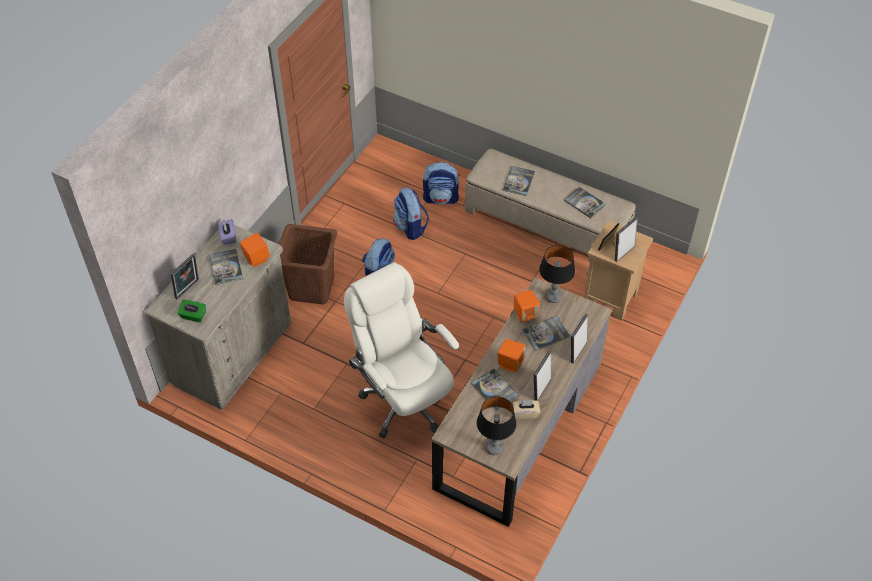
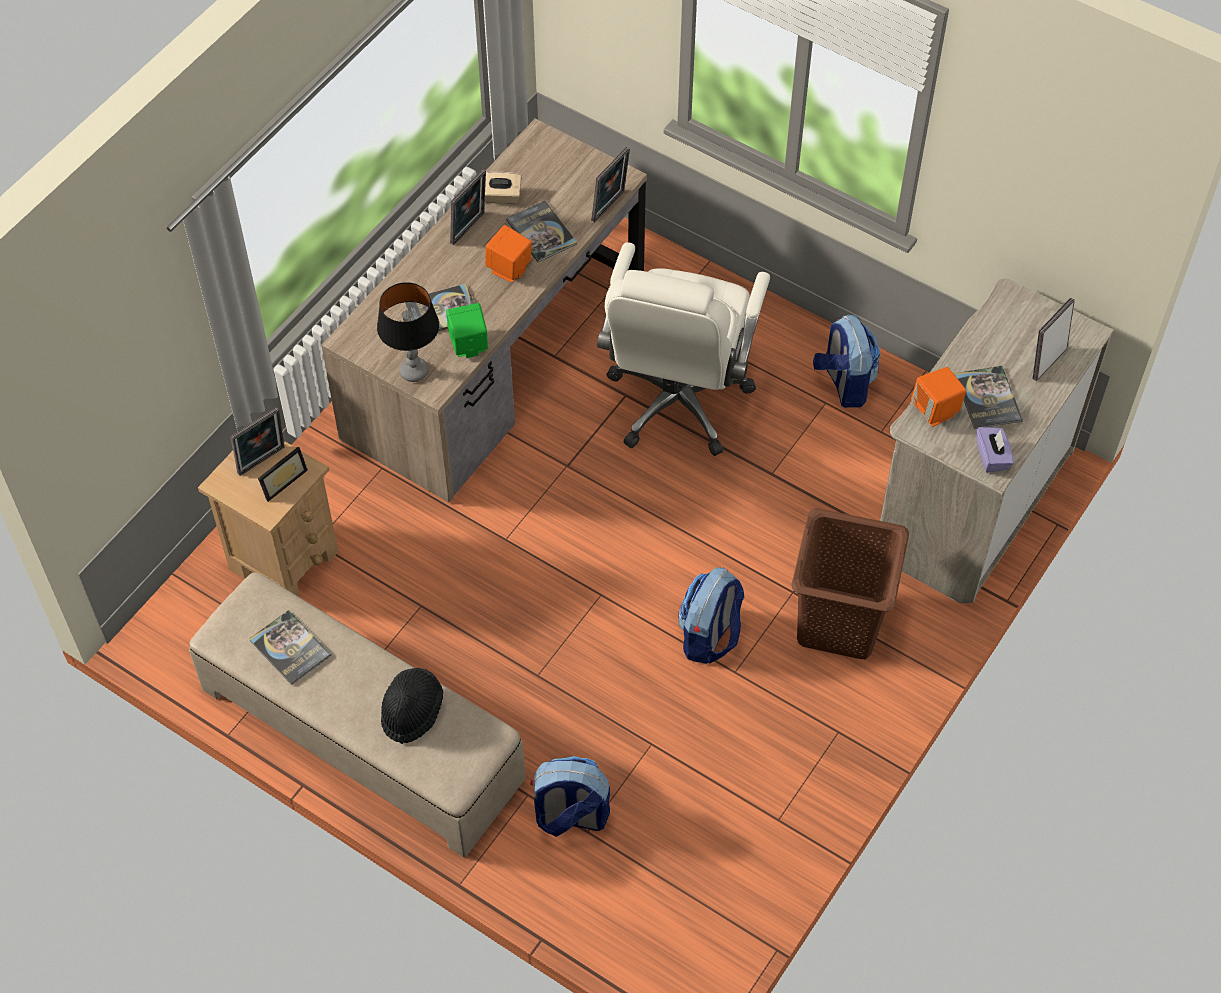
camera: 175 degrees left, 5 degrees up
green tissue box [178,300,206,322] -> none
white office chair [344,262,459,439] -> white office chair turned 45 degrees clockwise [597,242,770,456]
backpack [393,187,429,240] -> backpack moved to [813,315,880,408]
table lamp [477,396,516,455] -> none
book [503,166,535,196] -> black hat [381,668,443,744]
orange speaker [514,290,540,323] -> green speaker [446,303,488,358]
picture frame [571,314,588,363] -> picture frame moved to [591,147,630,222]

